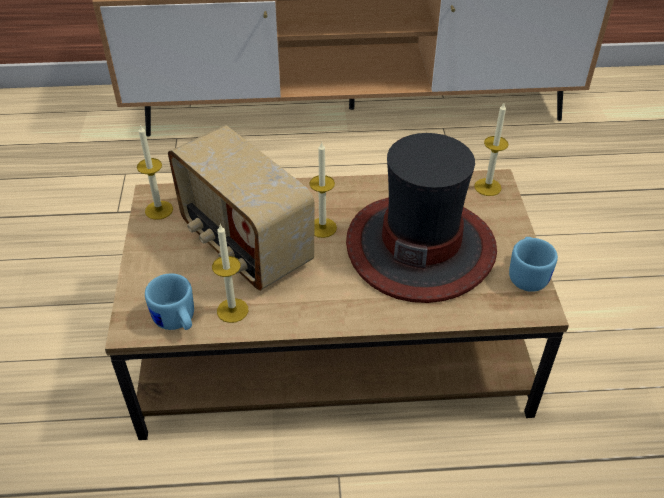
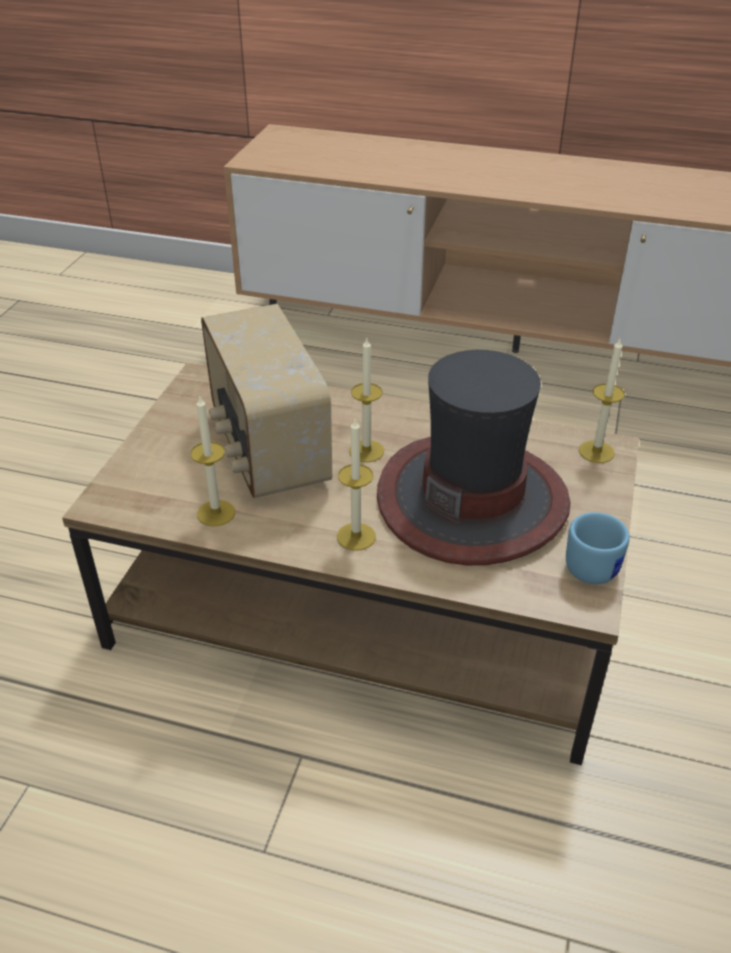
camera: 20 degrees right, 5 degrees down
candle [137,124,173,220] -> candle moved to [337,417,376,551]
blue mug [145,274,194,330] -> none

